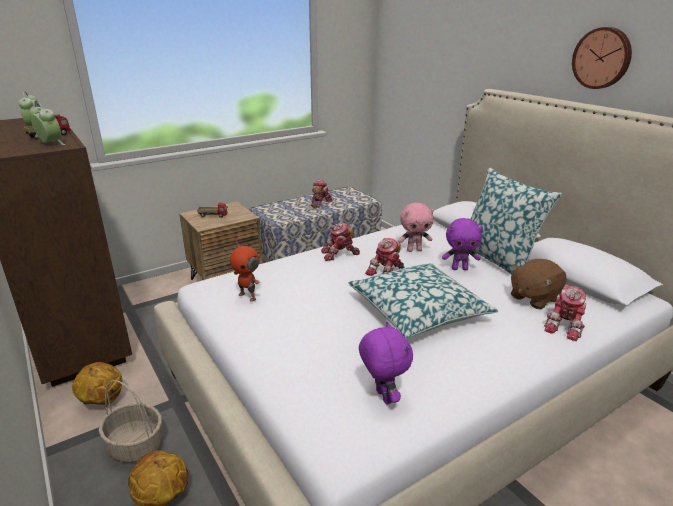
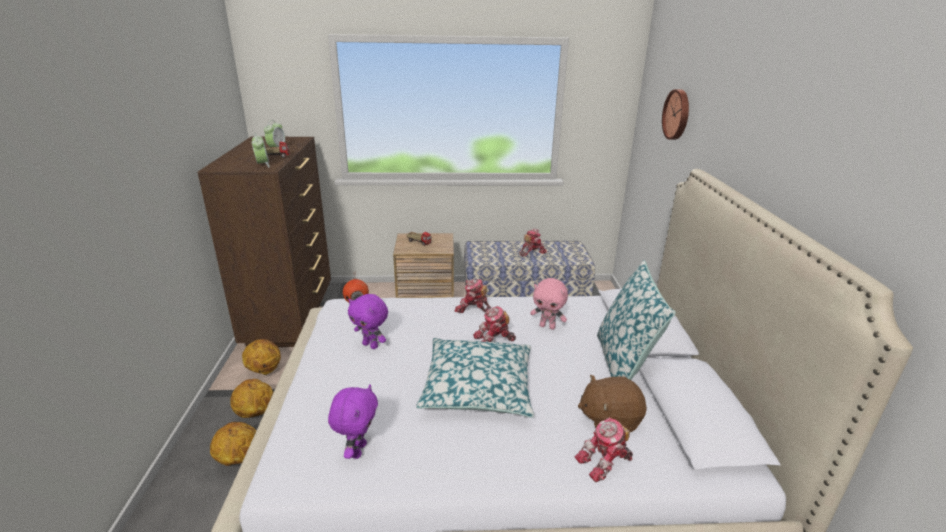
camera: 30 degrees right, 0 degrees up
basket [99,380,163,462] -> basketball [230,379,274,418]
purple plush toy [442,218,483,270] -> purple plush toy moved to [348,294,388,349]
wall clock [572,27,632,89] -> wall clock moved to [662,89,689,140]

